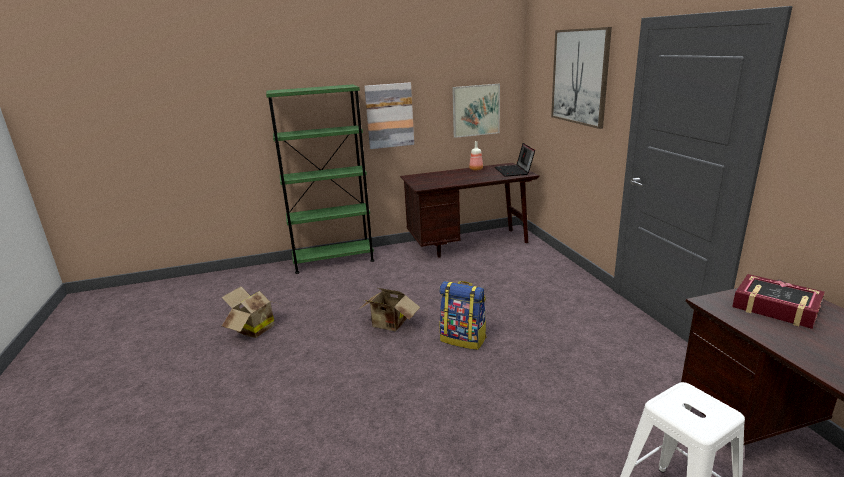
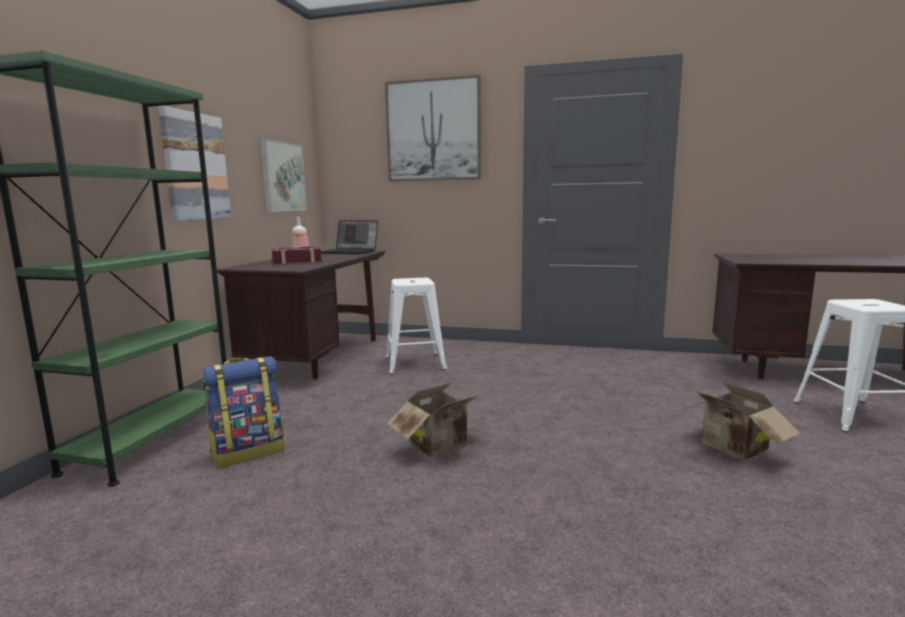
camera: 60 degrees left, 10 degrees down
cardboard box [221,287,279,338] -> cardboard box moved to [683,381,800,460]
backpack [439,281,487,350] -> backpack moved to [202,356,284,468]
book [732,274,825,329] -> book moved to [272,246,322,264]
none -> white stool [385,278,447,374]

